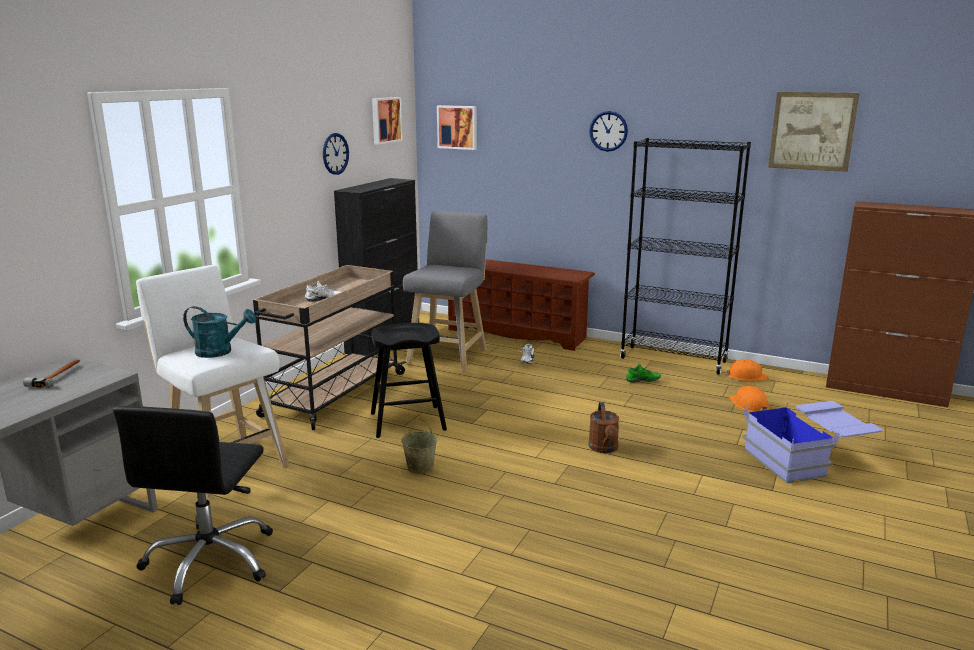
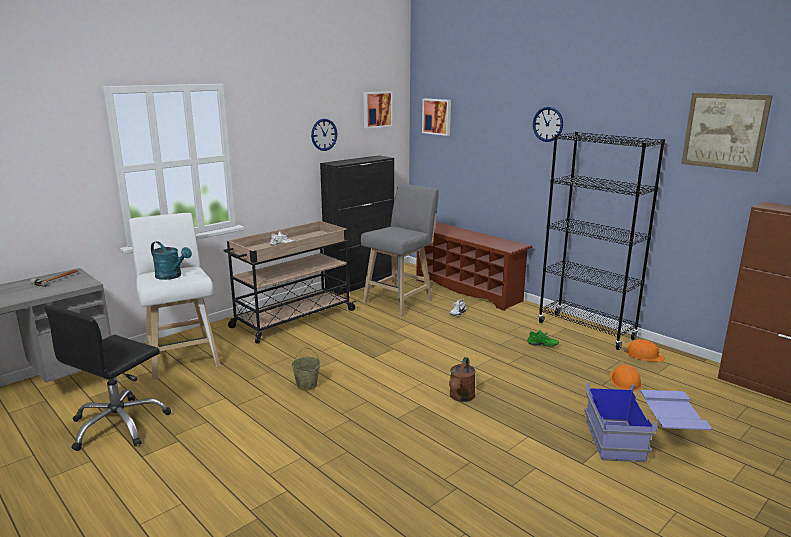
camera: 20 degrees right, 0 degrees up
black stool [371,323,447,438] -> none

